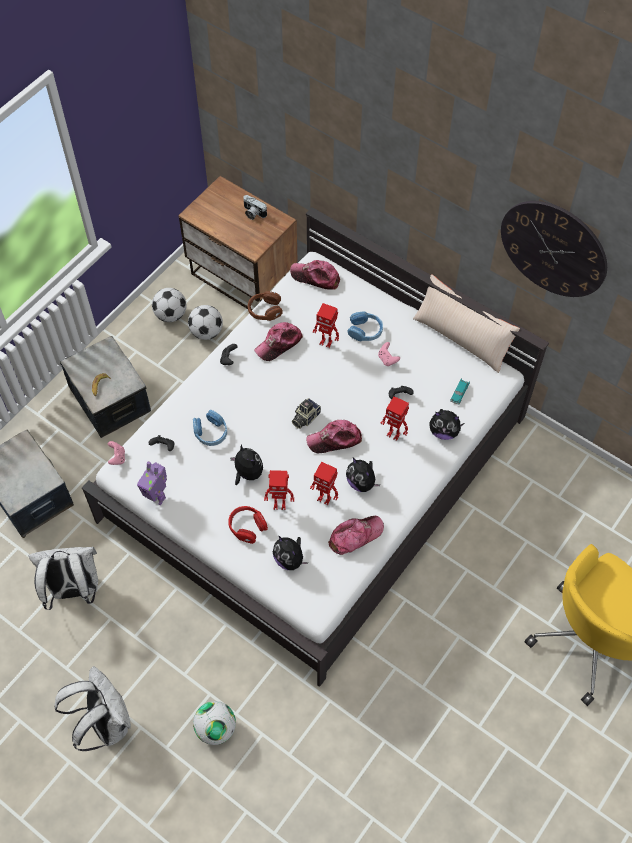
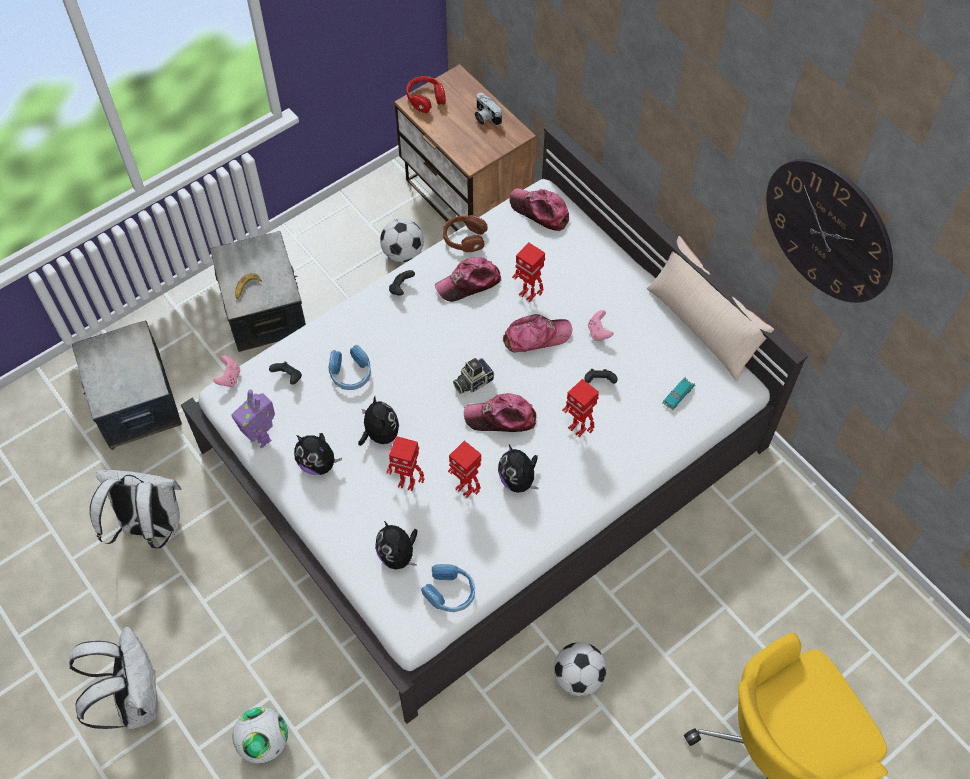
camera: 15 degrees right, 0 degrees up
football [152,288,186,322] -> football moved to [554,642,607,696]
red headphones [228,506,268,544] -> red headphones moved to [406,76,446,113]
cap [328,516,384,555] -> cap moved to [503,314,572,353]
blue headphones [348,311,383,341] -> blue headphones moved to [421,564,475,612]
plush toy [429,409,464,440] -> plush toy moved to [294,433,342,475]

